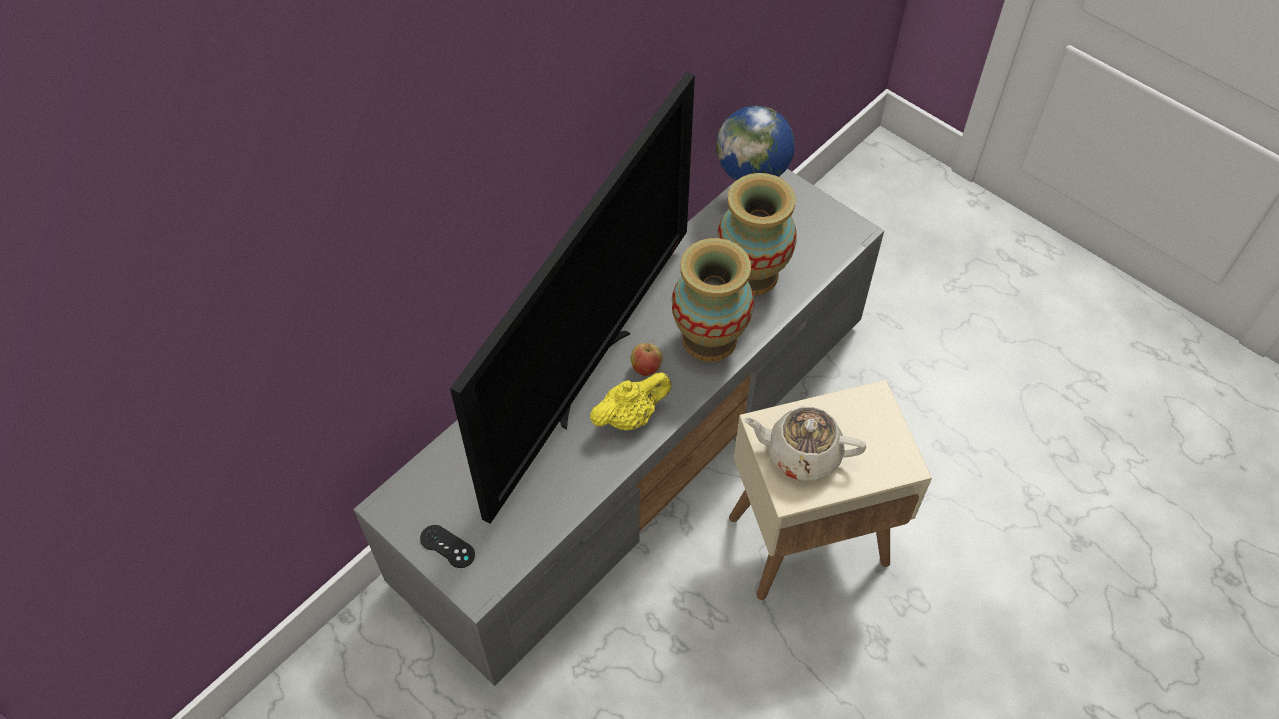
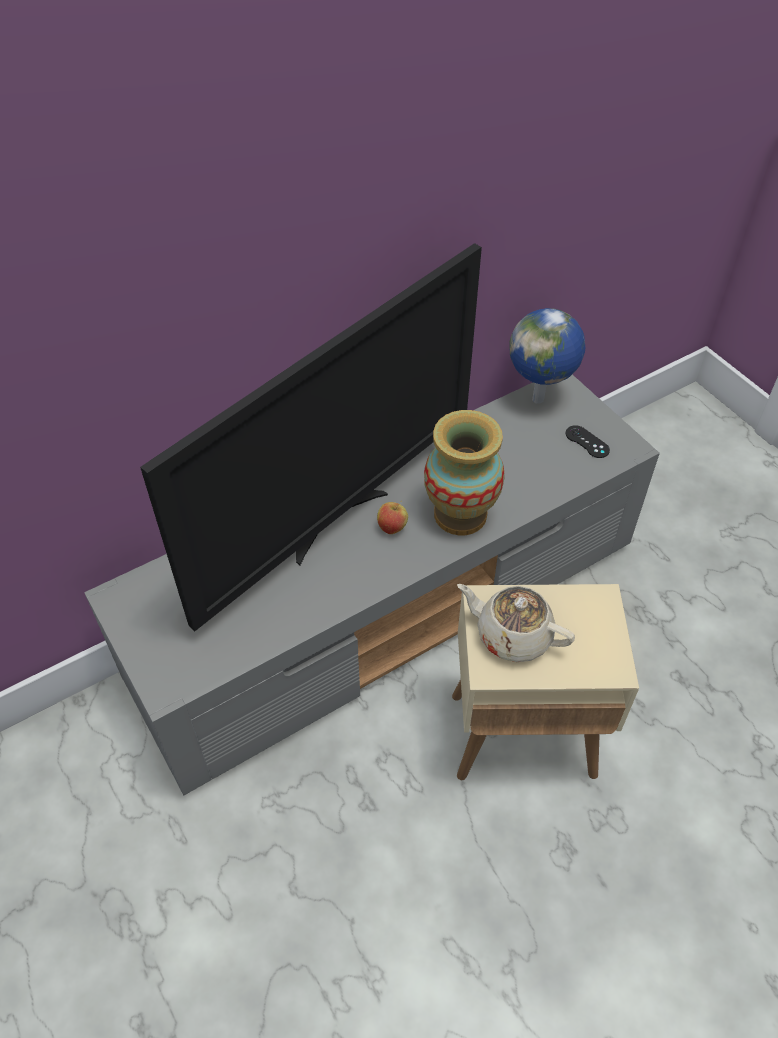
camera: 15 degrees right, 5 degrees down
black game controller [420,525,475,568] -> black game controller moved to [566,425,610,458]
yellow teapot [590,372,672,430] -> none
vase [717,173,796,296] -> none

